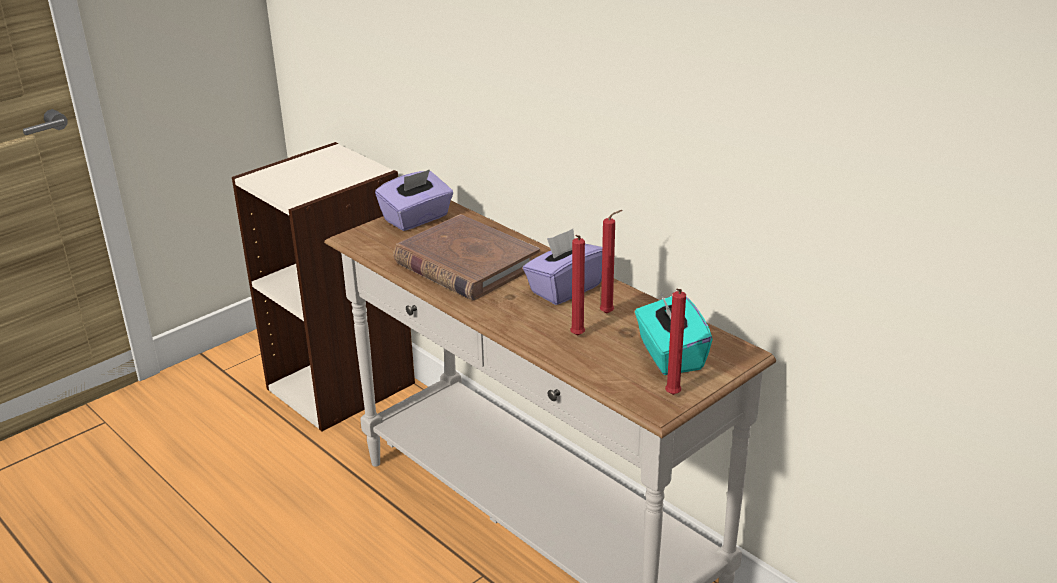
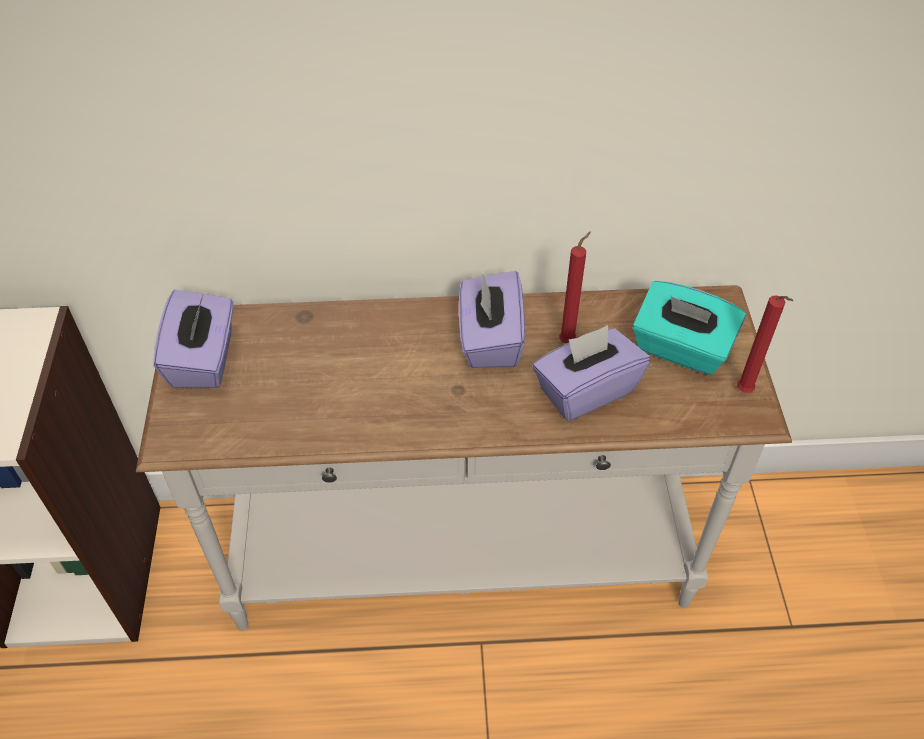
camera: 50 degrees left, 20 degrees up
brown book [393,214,540,300] -> none
red candle [570,235,585,336] -> purple tissue box [533,325,650,421]

